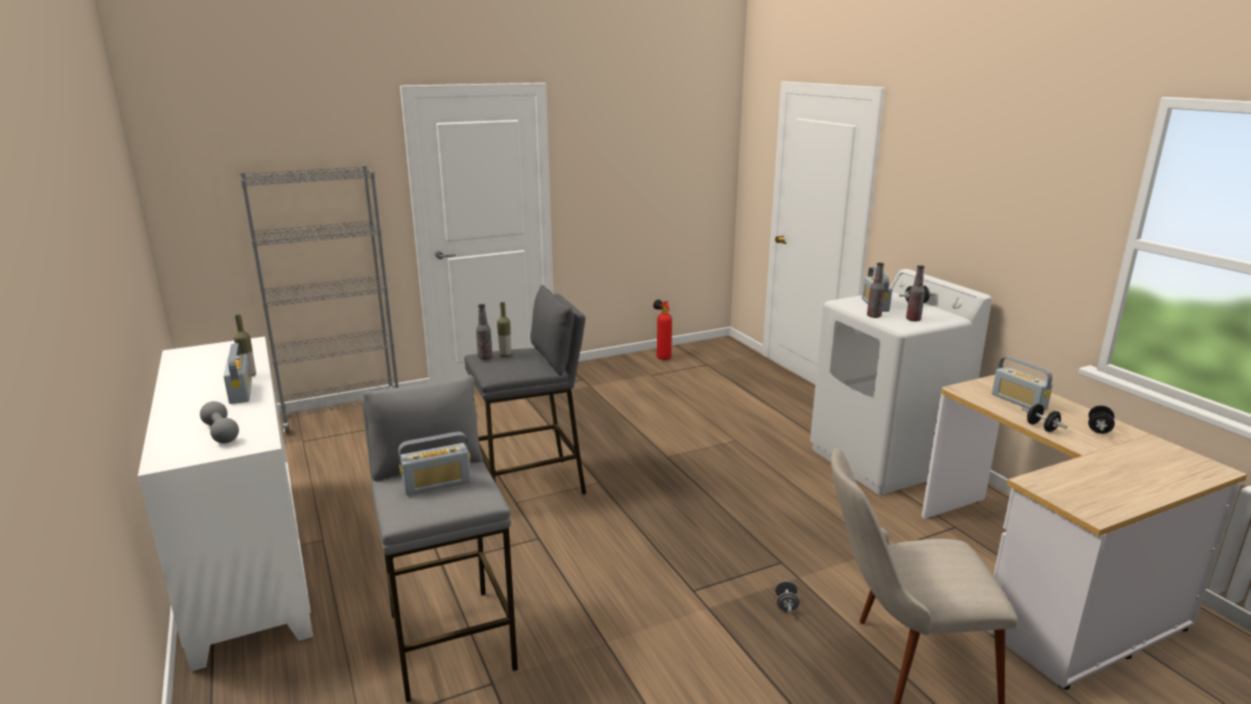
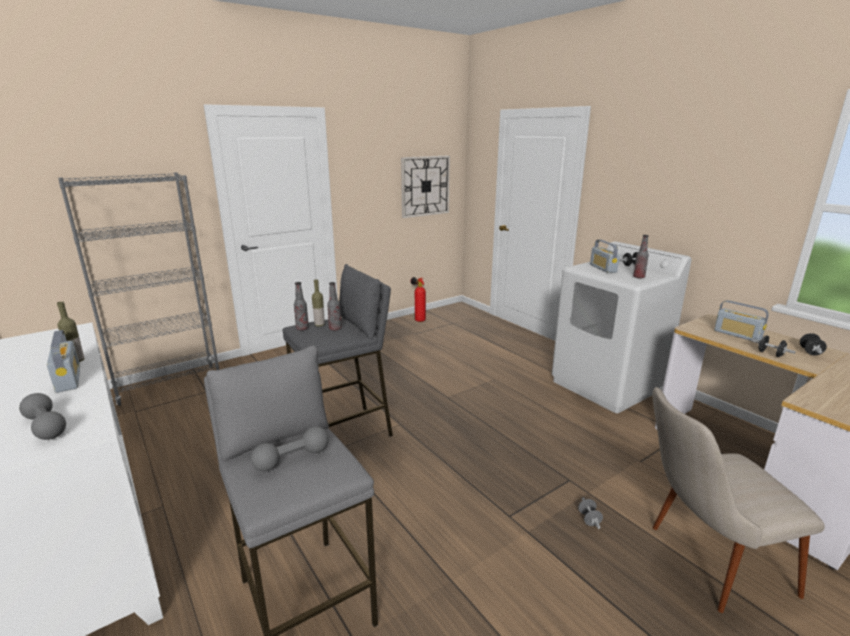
camera: 10 degrees left, 0 degrees up
radio [398,432,471,495] -> grey dumbbell [251,426,329,472]
bottle [867,263,885,318] -> bottle moved to [327,282,342,331]
none -> wall clock [401,155,450,218]

